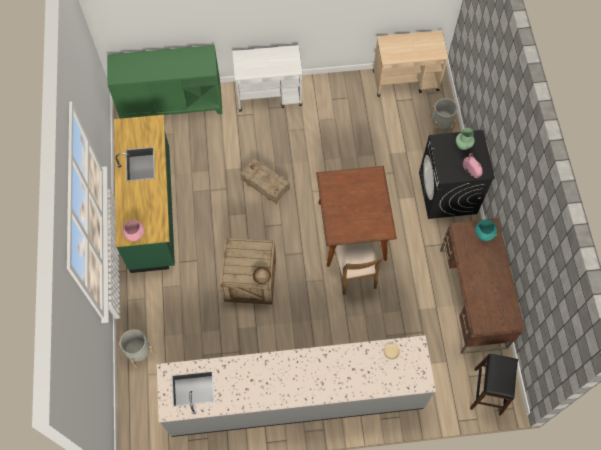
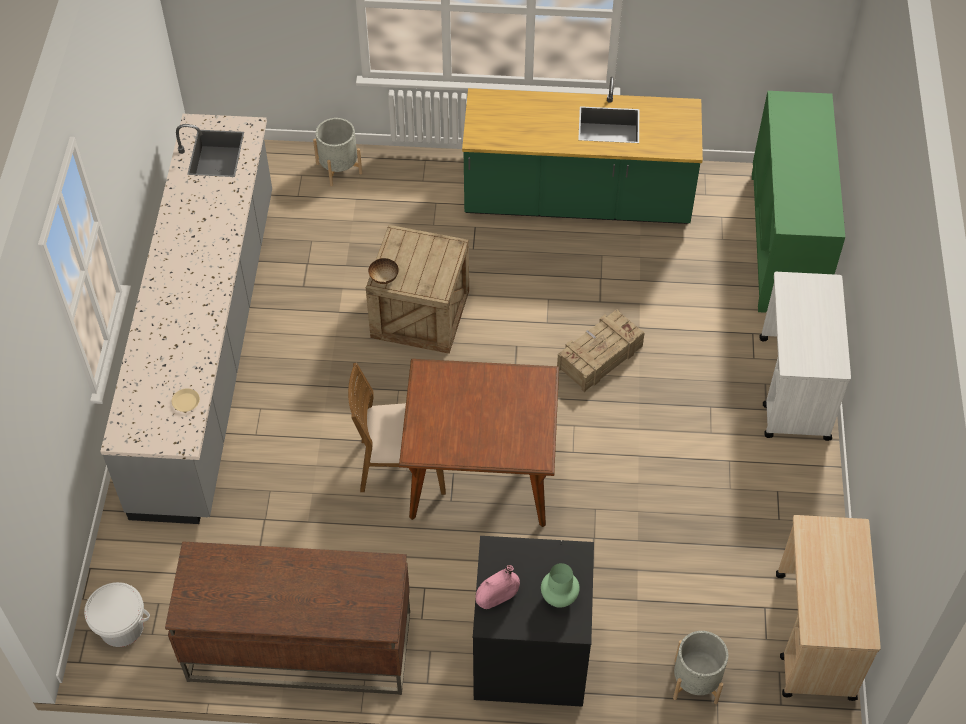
camera: 100 degrees right, 10 degrees down
pink bowl [122,220,145,242] -> none
black stool [470,354,518,416] -> white bucket [84,582,150,647]
turquoise bowl [475,220,497,241] -> none

